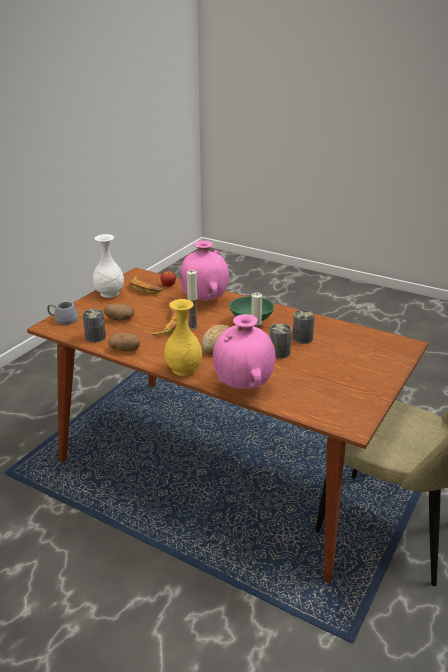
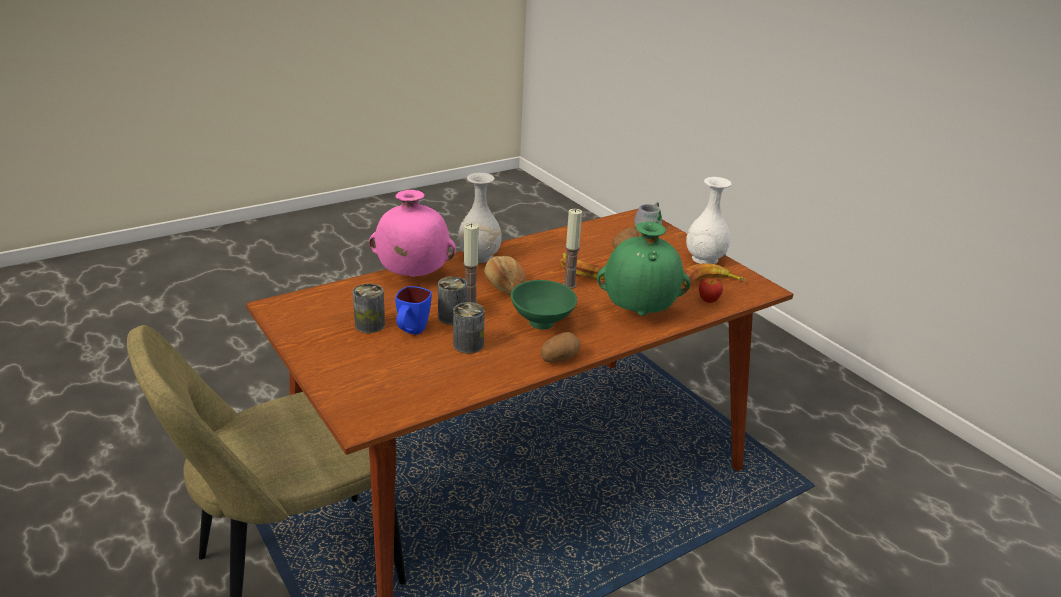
camera: 115 degrees right, 0 degrees up
can [82,309,106,343] -> can moved to [353,284,385,333]
potato [108,332,140,352] -> potato moved to [541,332,581,363]
yellow vase [164,299,202,376] -> white vase [458,173,502,263]
pink vase [180,241,229,301] -> green vase [597,222,690,316]
none -> blue mug [395,286,432,334]

